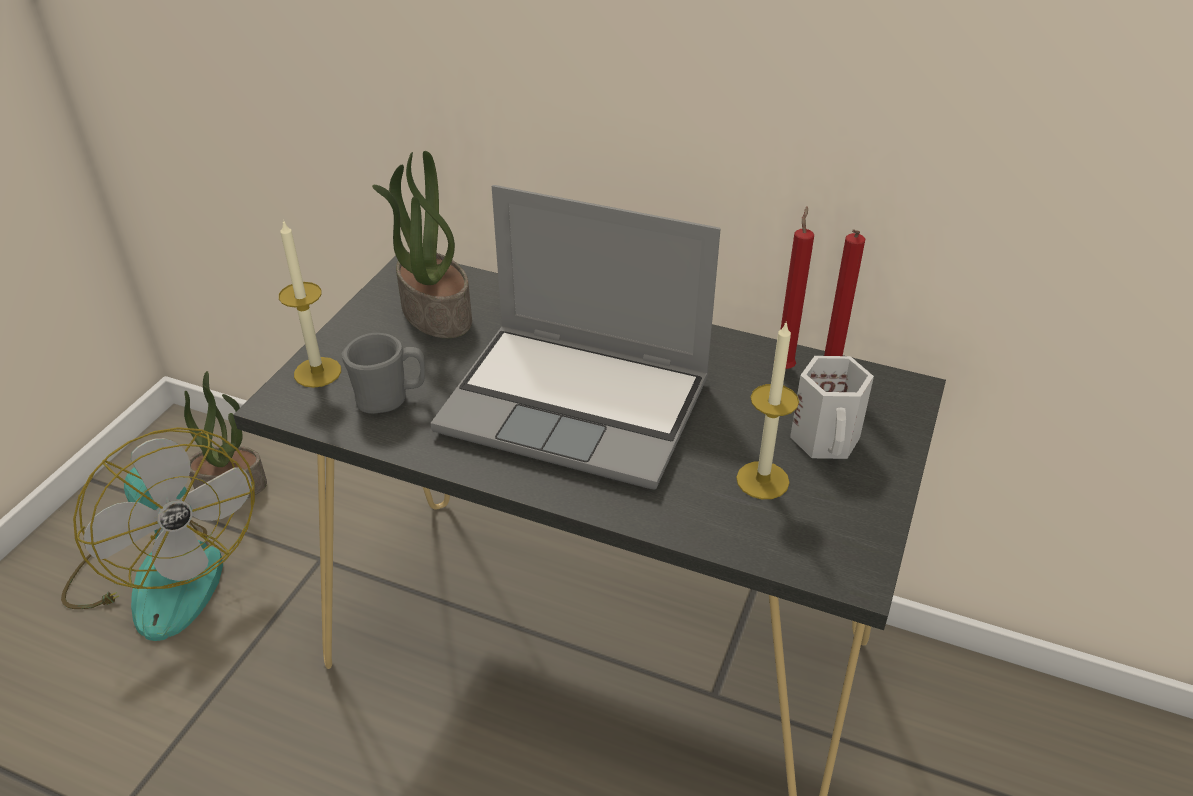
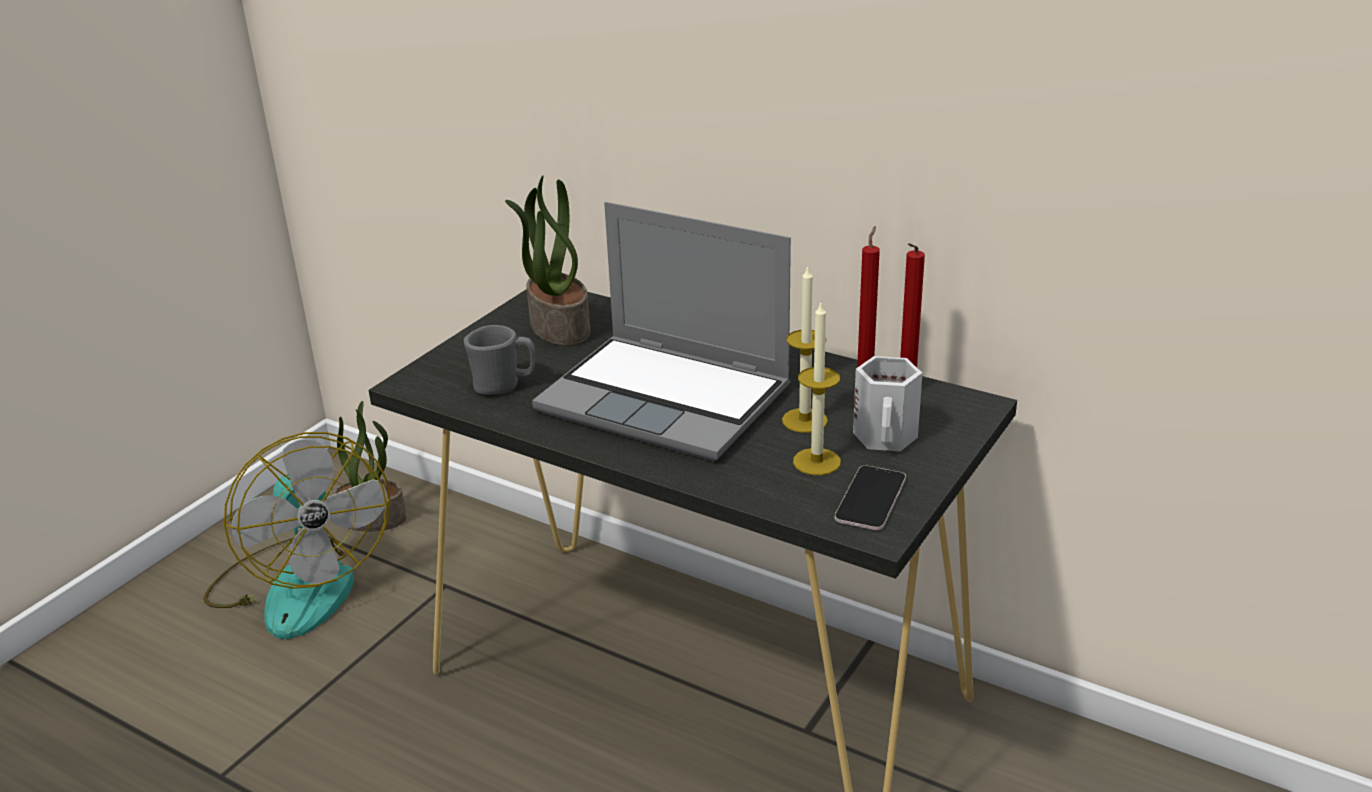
camera: 10 degrees right, 10 degrees down
candle [279,220,341,388] -> candle moved to [782,265,828,433]
none -> phone [835,465,906,530]

